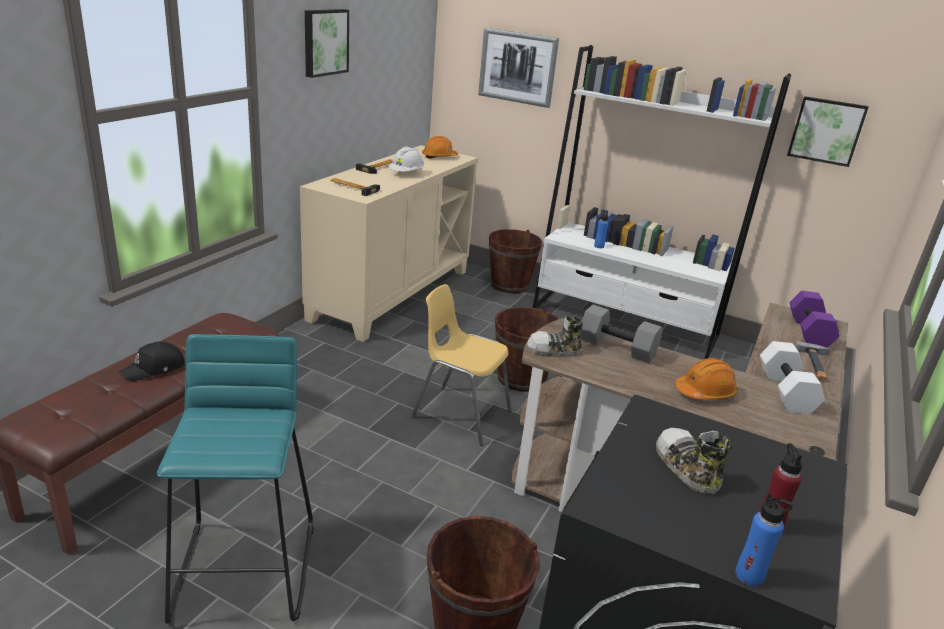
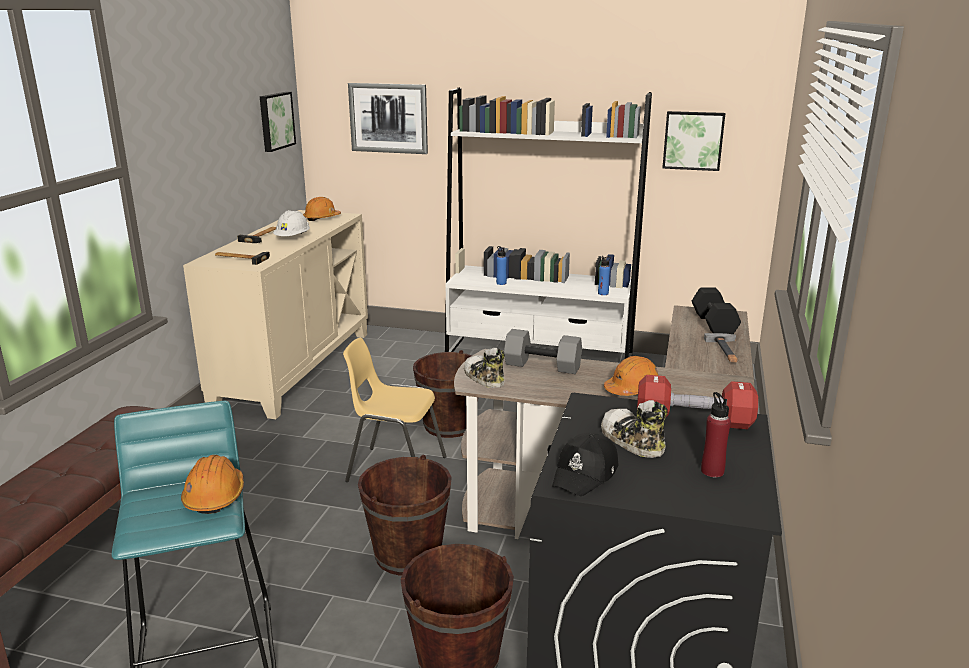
camera: 10 degrees left, 5 degrees down
black cap [119,342,184,381] -> black cap moved to [552,432,618,496]
picture [305,9,349,78] -> picture moved to [260,92,296,152]
brown bucket [489,229,542,293] -> brown bucket moved to [358,455,452,576]
shoe [527,316,583,357] -> shoe turned 75 degrees clockwise [464,348,505,388]
blue bottle [735,492,793,587] -> blue bottle moved to [598,256,611,295]
white dumbbell [760,341,825,415] -> none
purple dumbbell [790,290,839,348] -> black dumbbell [692,287,741,334]
none -> orange hard hat [181,455,244,514]
none -> red dumbbell [637,375,758,429]

